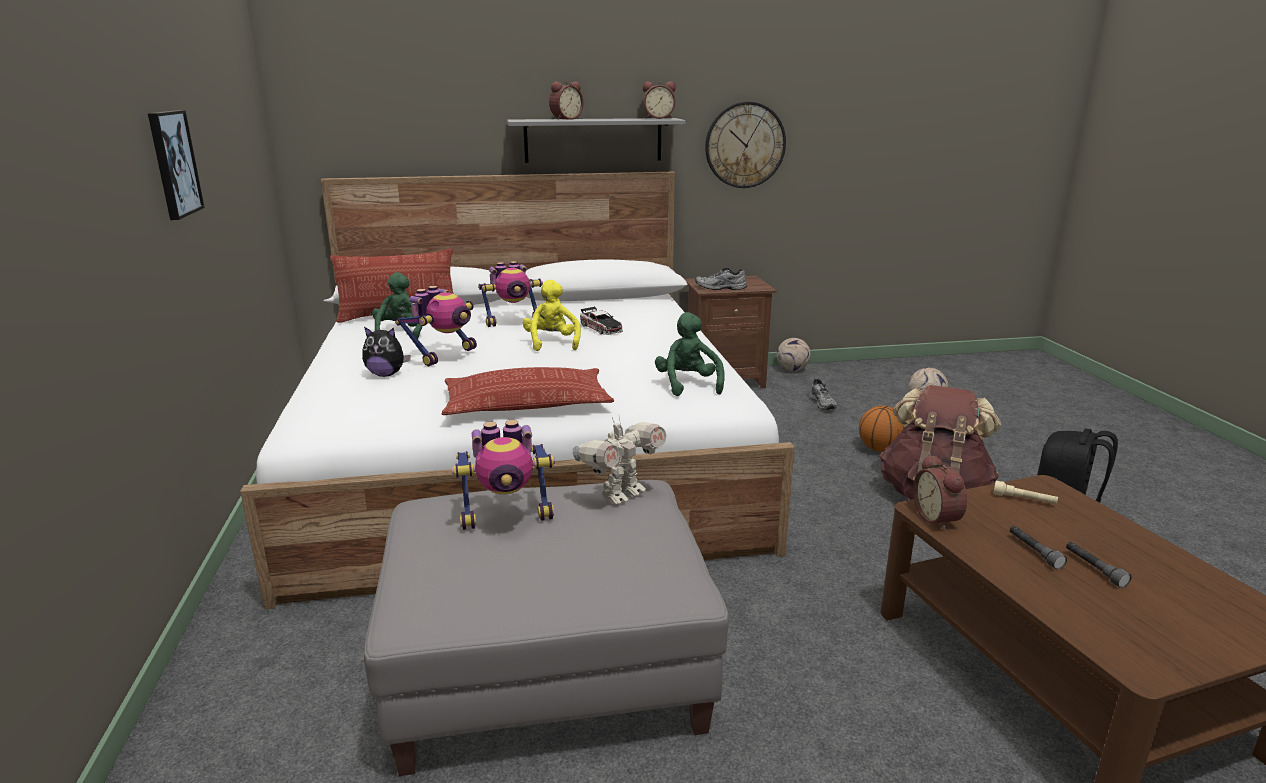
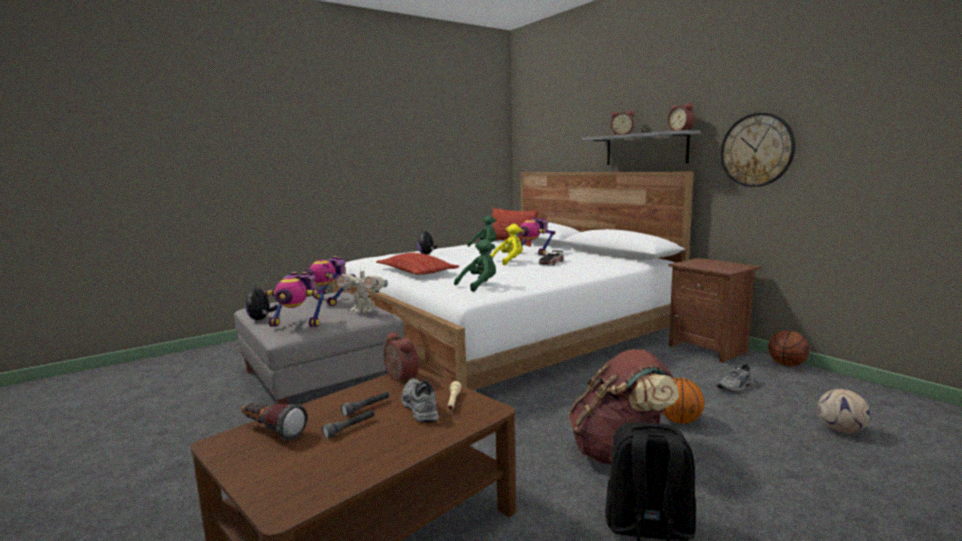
camera: 65 degrees right, 10 degrees down
picture [148,110,205,220] -> none
toy robot [395,286,477,366] -> toy robot moved to [264,272,327,327]
grey shoe [695,268,747,290] -> grey shoe moved to [401,379,439,423]
football [777,338,811,371] -> basketball [768,330,810,366]
alarm clock [913,454,967,530] -> alarm clock turned 90 degrees clockwise [384,332,419,381]
none -> flashlight [242,403,307,440]
none -> plush toy [245,285,278,320]

